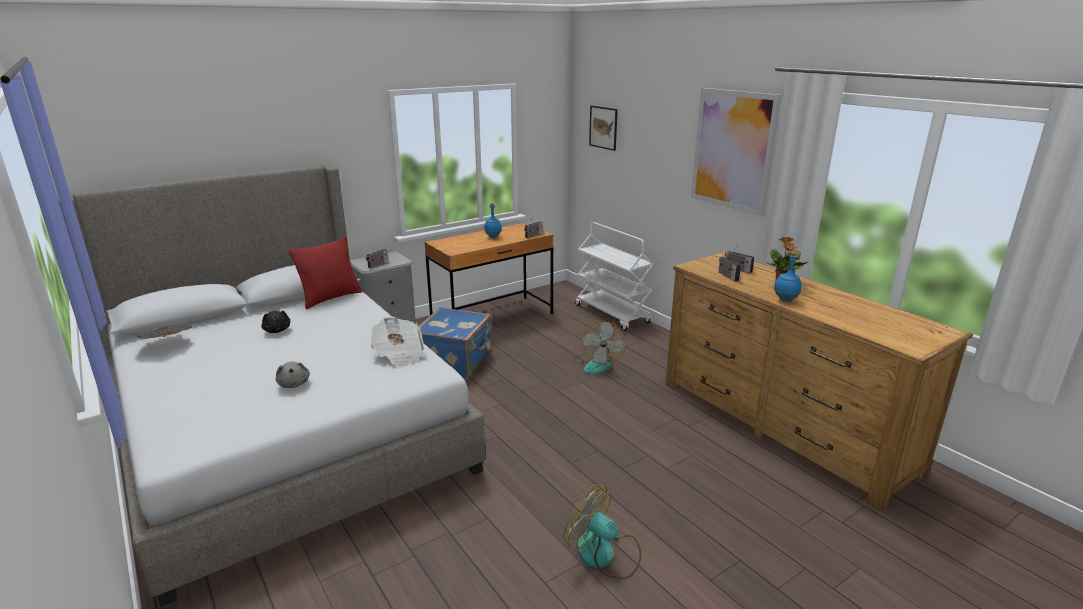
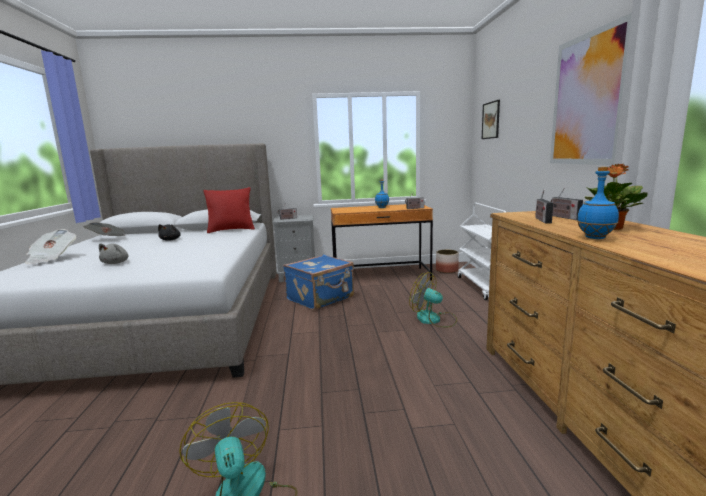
camera: 30 degrees right, 10 degrees down
newspaper [371,316,425,368] -> newspaper moved to [25,229,76,264]
fan [573,321,626,375] -> fan turned 90 degrees clockwise [409,272,457,327]
none -> planter [436,249,459,273]

